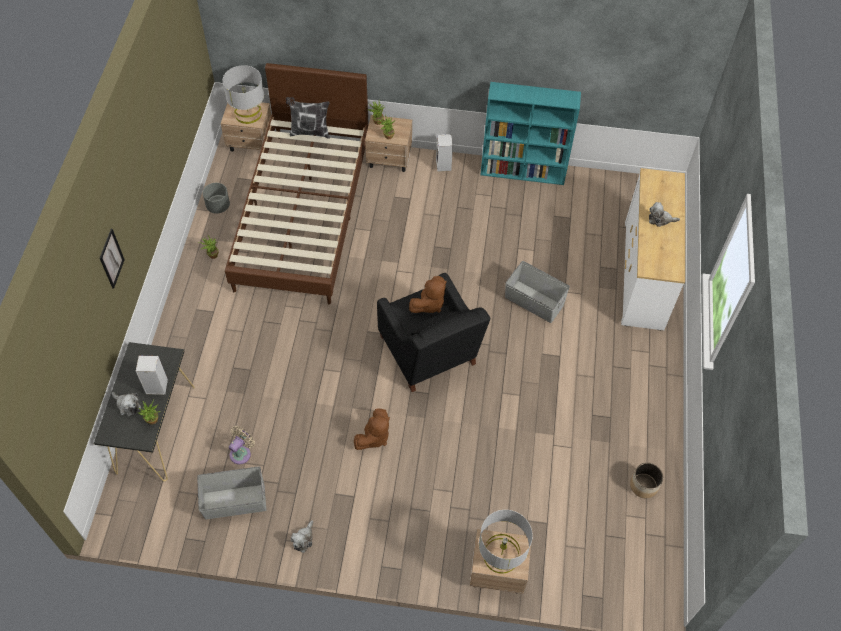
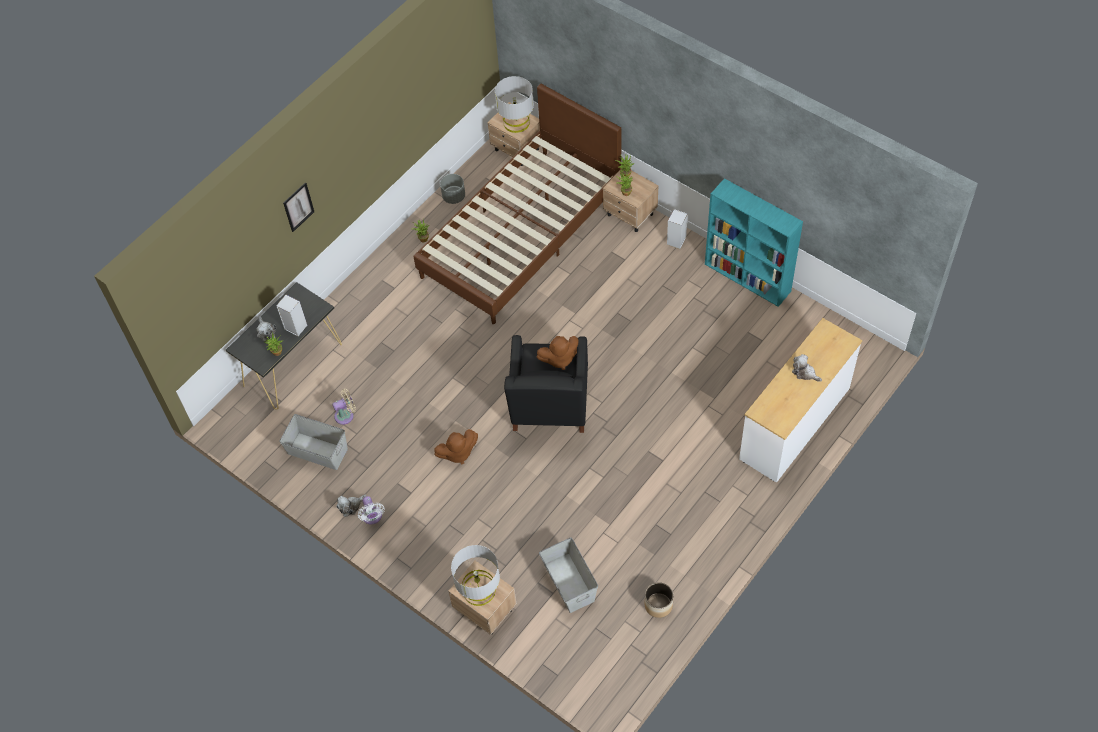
camera: 35 degrees right, 0 degrees up
pillow [286,97,330,139] -> none
grey storage box [505,261,570,323] -> grey storage box moved to [539,537,598,613]
none -> white fan [358,496,385,525]

